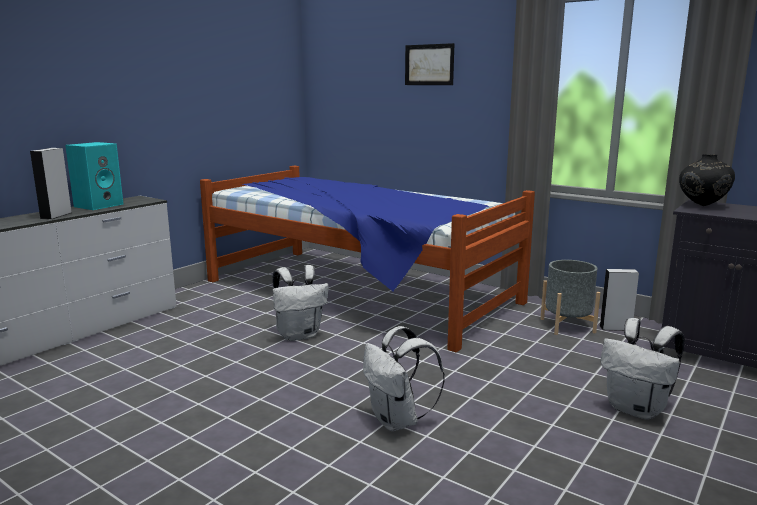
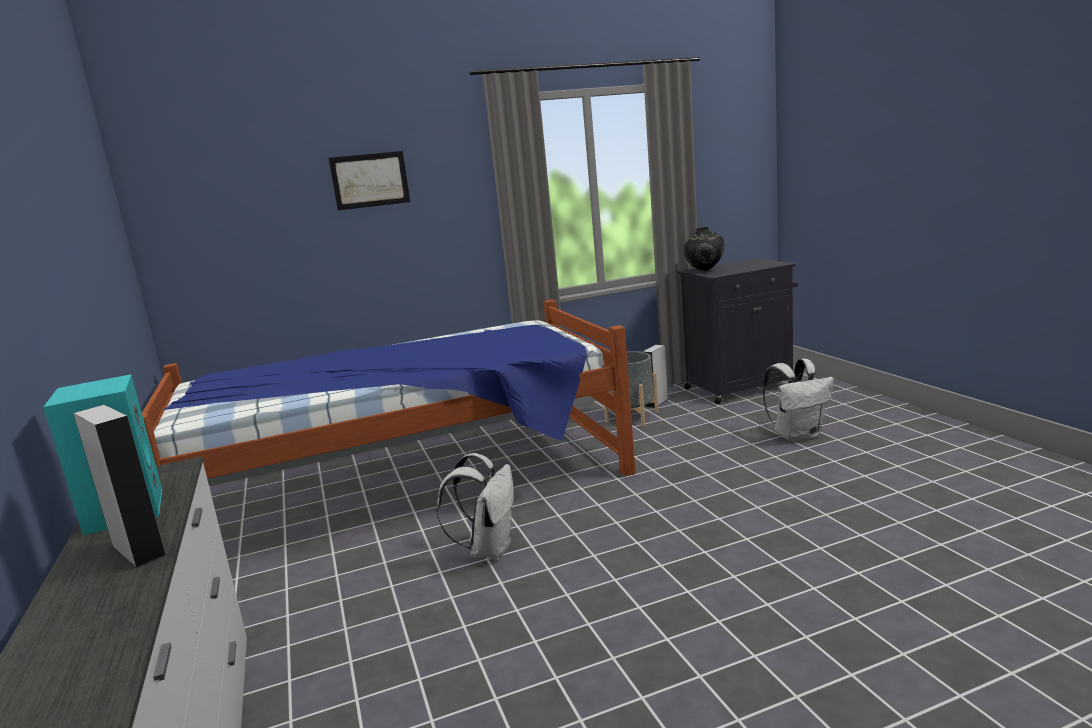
camera: 55 degrees left, 0 degrees up
white backpack [363,326,445,432] -> none

